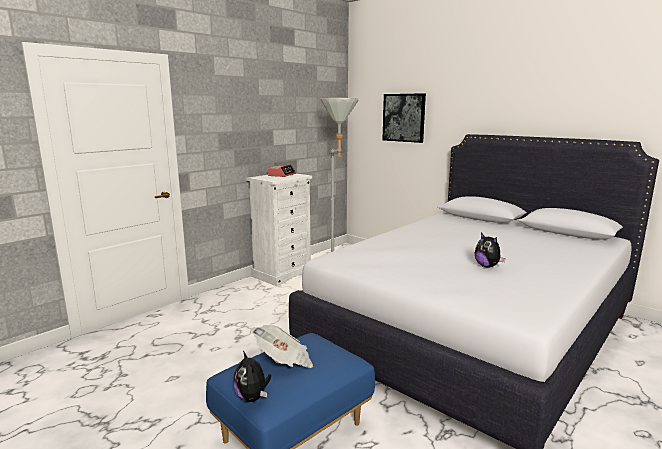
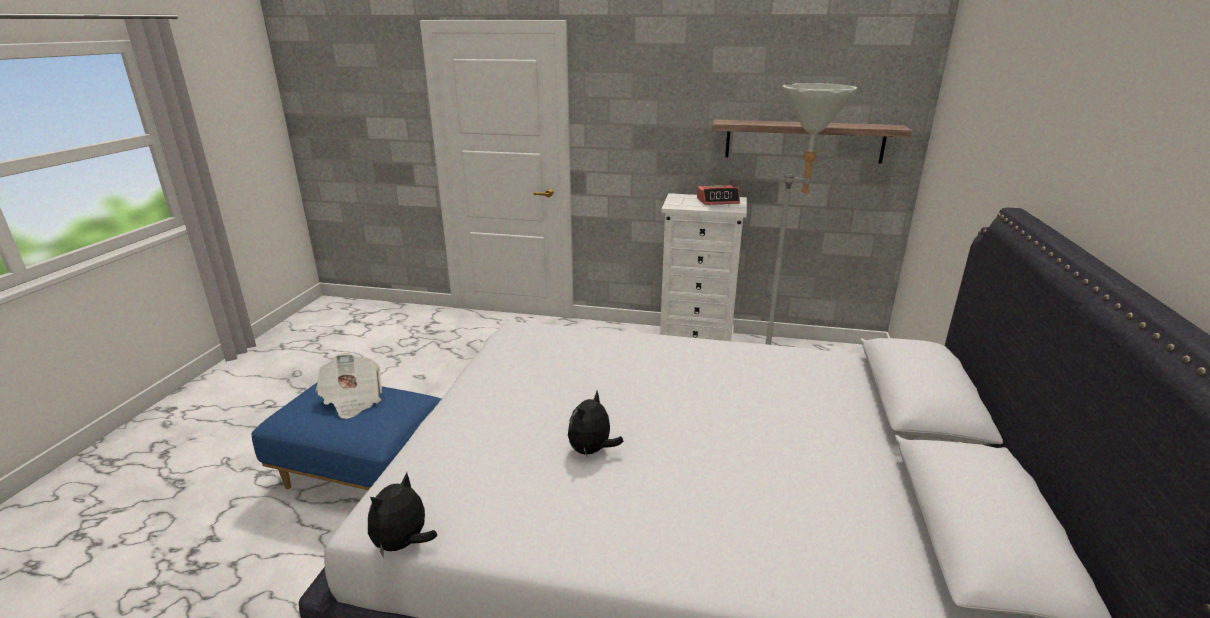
camera: 60 degrees right, 10 degrees up
plush toy [233,351,271,402] -> plush toy moved to [368,472,437,558]
picture [382,93,426,143] -> none
none -> shelf [712,119,912,164]

